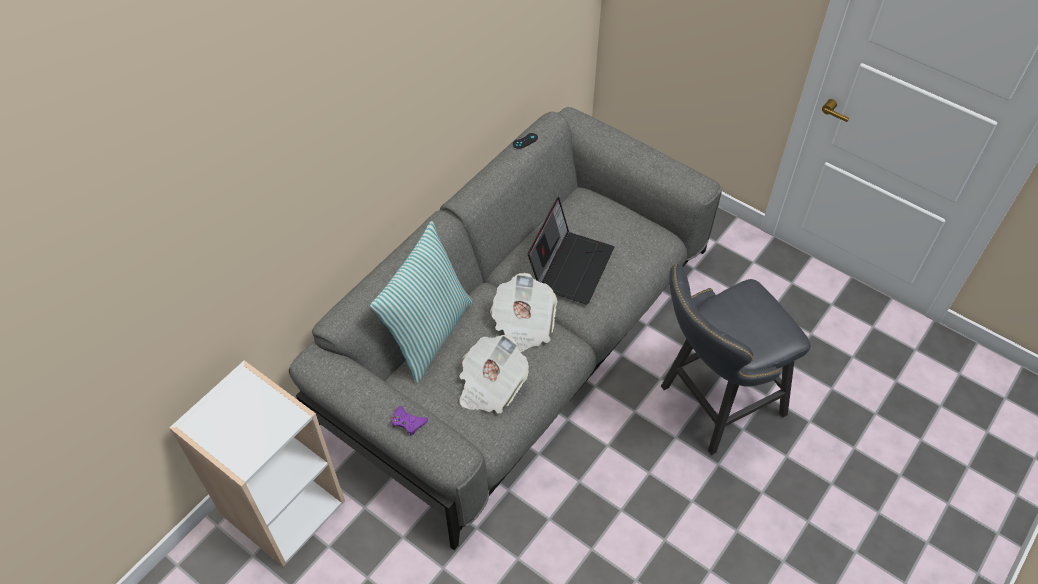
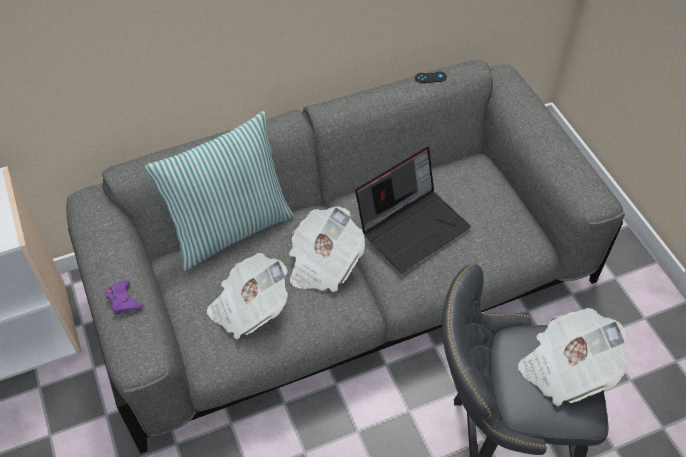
camera: 30 degrees right, 0 degrees up
none -> newspaper [518,308,628,406]

